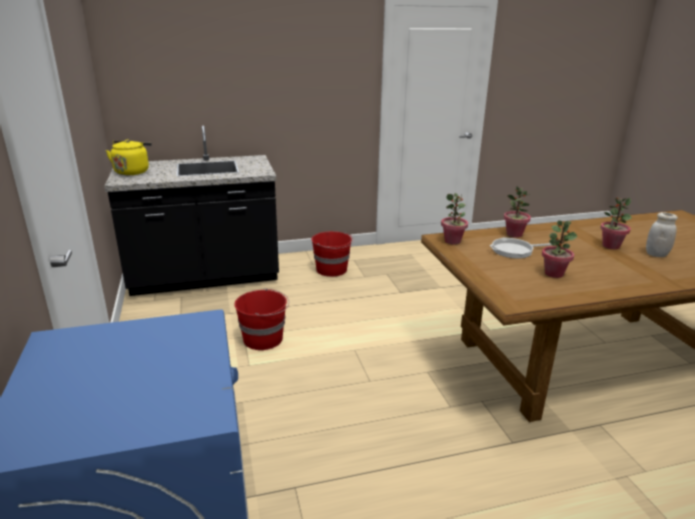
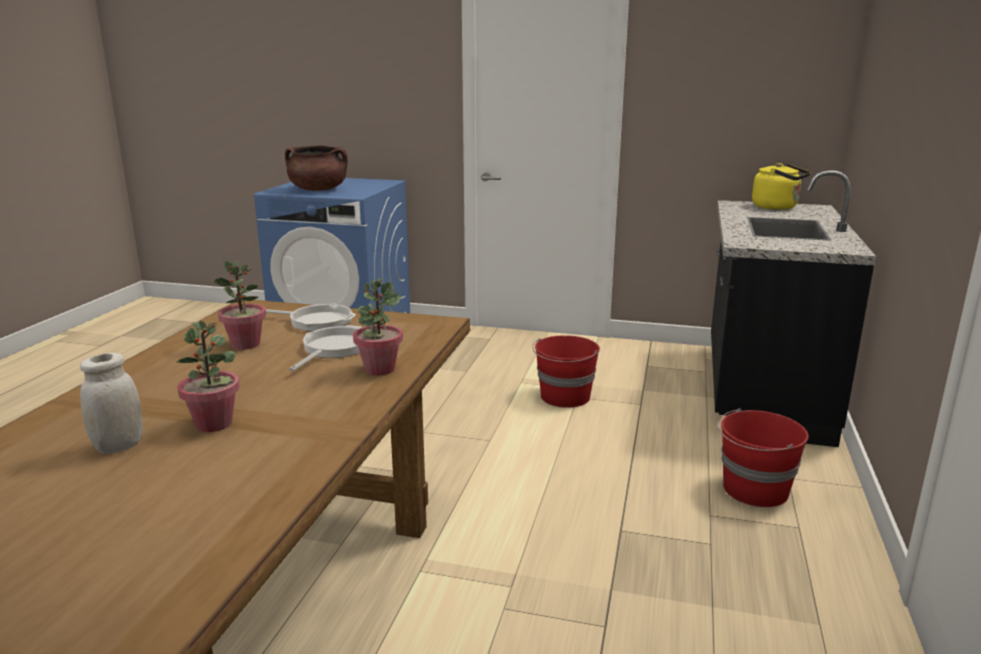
camera: 120 degrees right, 5 degrees down
potted plant [441,193,468,245] -> none
none -> frying pan [266,304,356,331]
none -> brown cooking pot [285,145,348,191]

